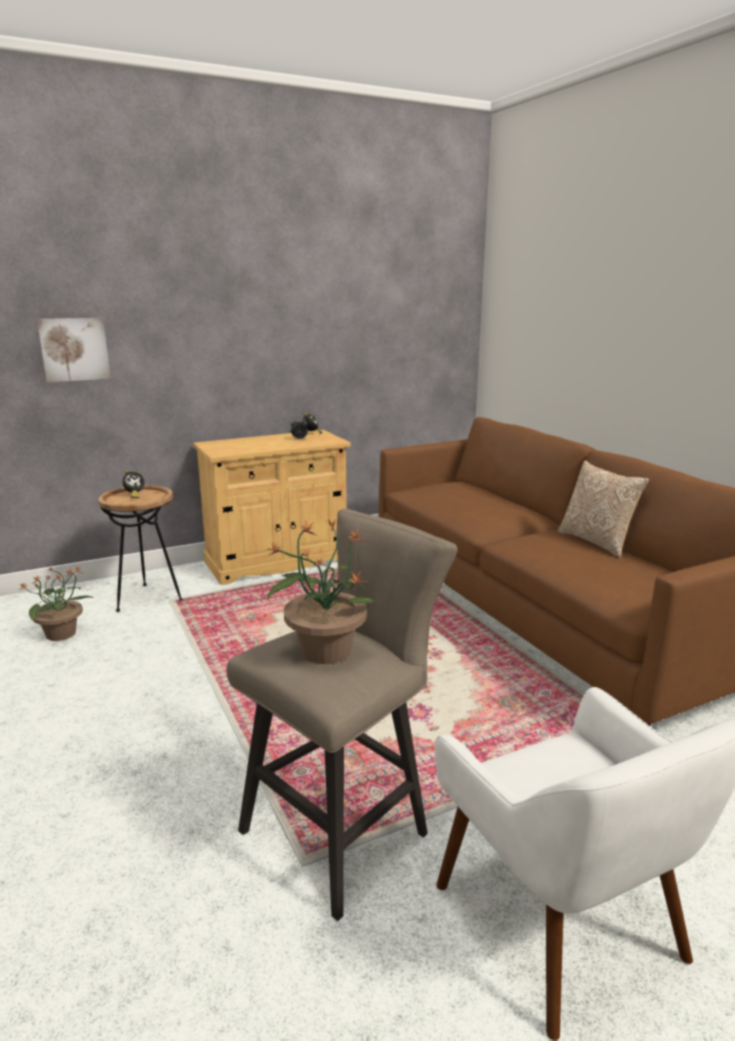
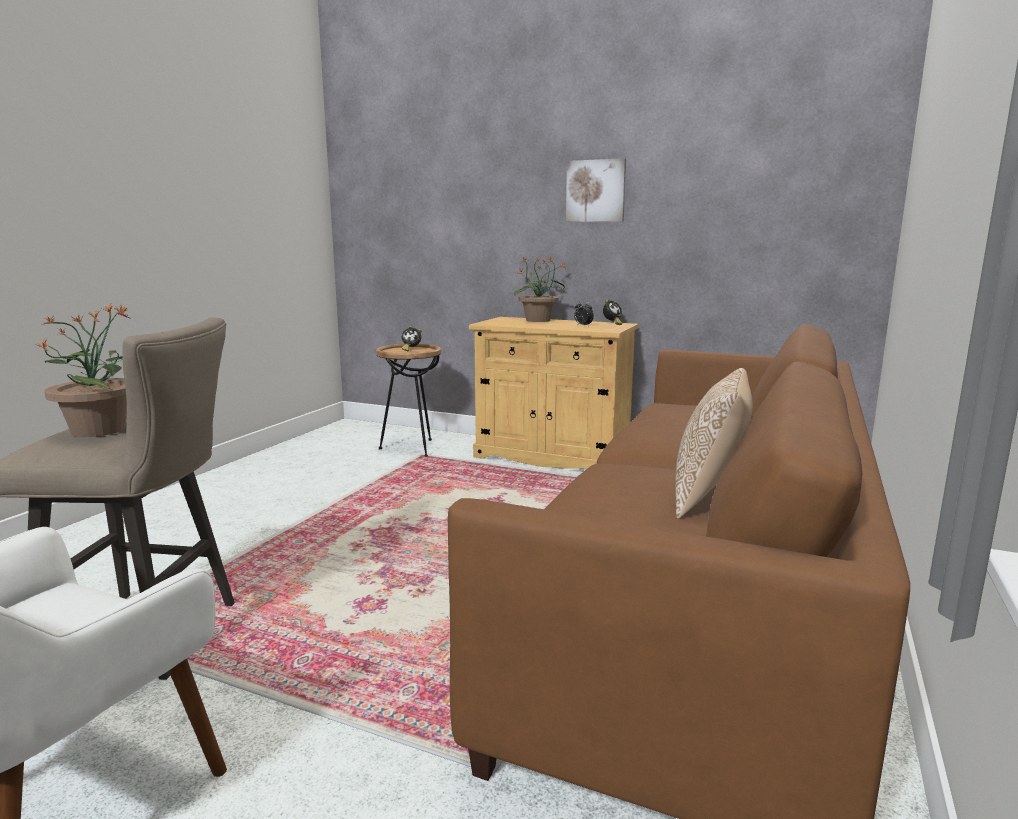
camera: 50 degrees right, 5 degrees down
potted plant [19,567,94,641] -> potted plant moved to [514,256,566,322]
picture [37,318,111,382] -> picture moved to [566,158,626,222]

